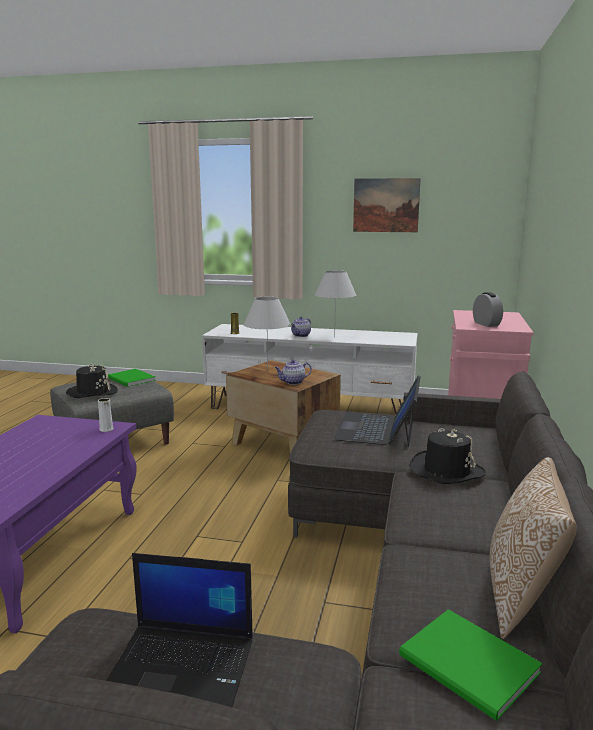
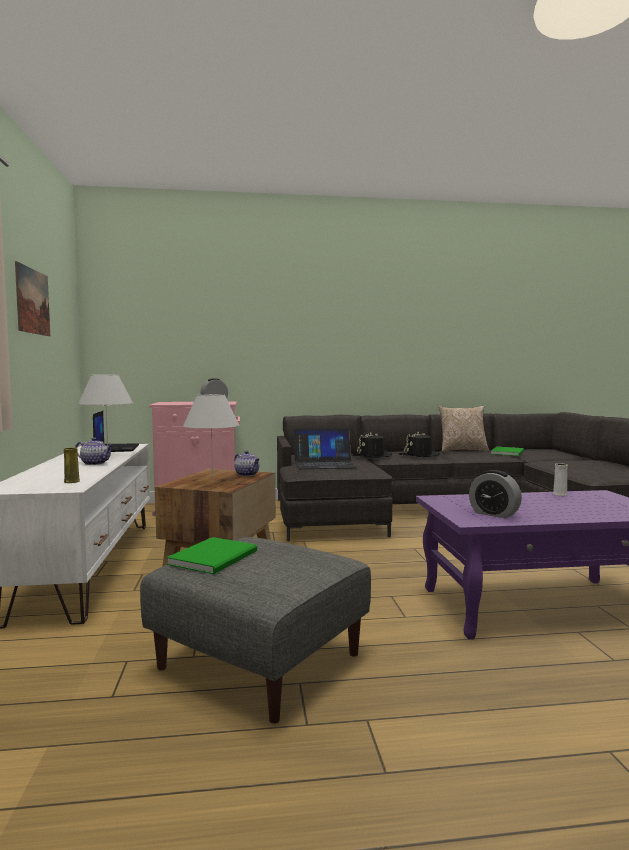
camera: 110 degrees left, 10 degrees down
black hat [66,363,118,398] -> black hat moved to [398,432,440,457]
white vase [98,398,114,432] -> white vase moved to [553,463,567,496]
laptop [106,553,253,707] -> laptop moved to [93,411,139,452]
none -> alarm clock [469,470,522,518]

